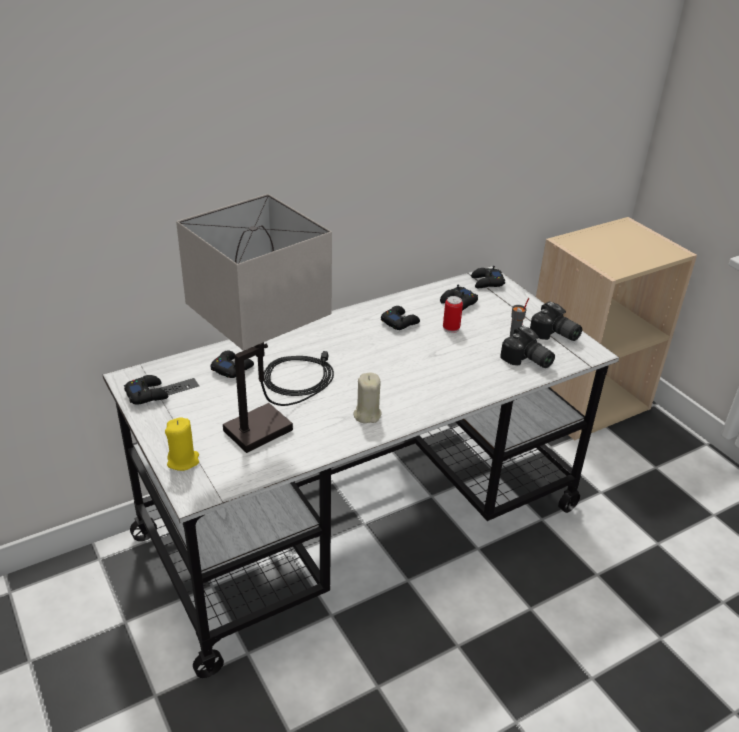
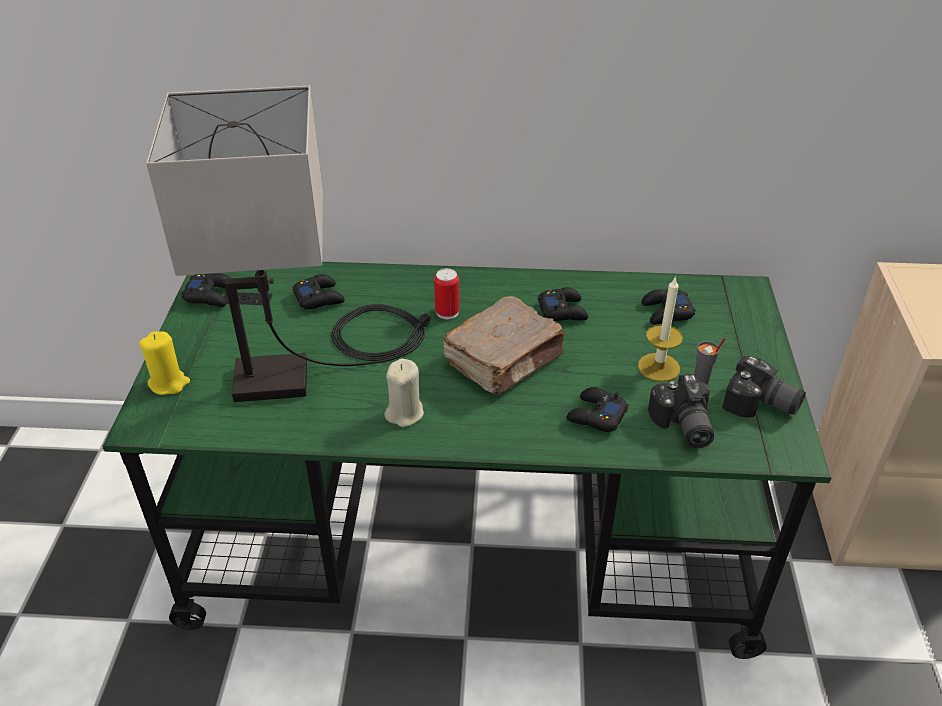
camera: 35 degrees right, 5 degrees up
white desk [103,266,619,678] -> green desk [103,262,832,659]
can [443,296,463,333] -> can moved to [434,268,459,319]
black game controller [471,266,505,288] -> black game controller moved to [566,387,629,432]
camera [530,301,582,341] -> camera turned 45 degrees counterclockwise [722,356,806,418]
none -> brown book [443,296,565,394]
none -> candle [638,276,683,382]

